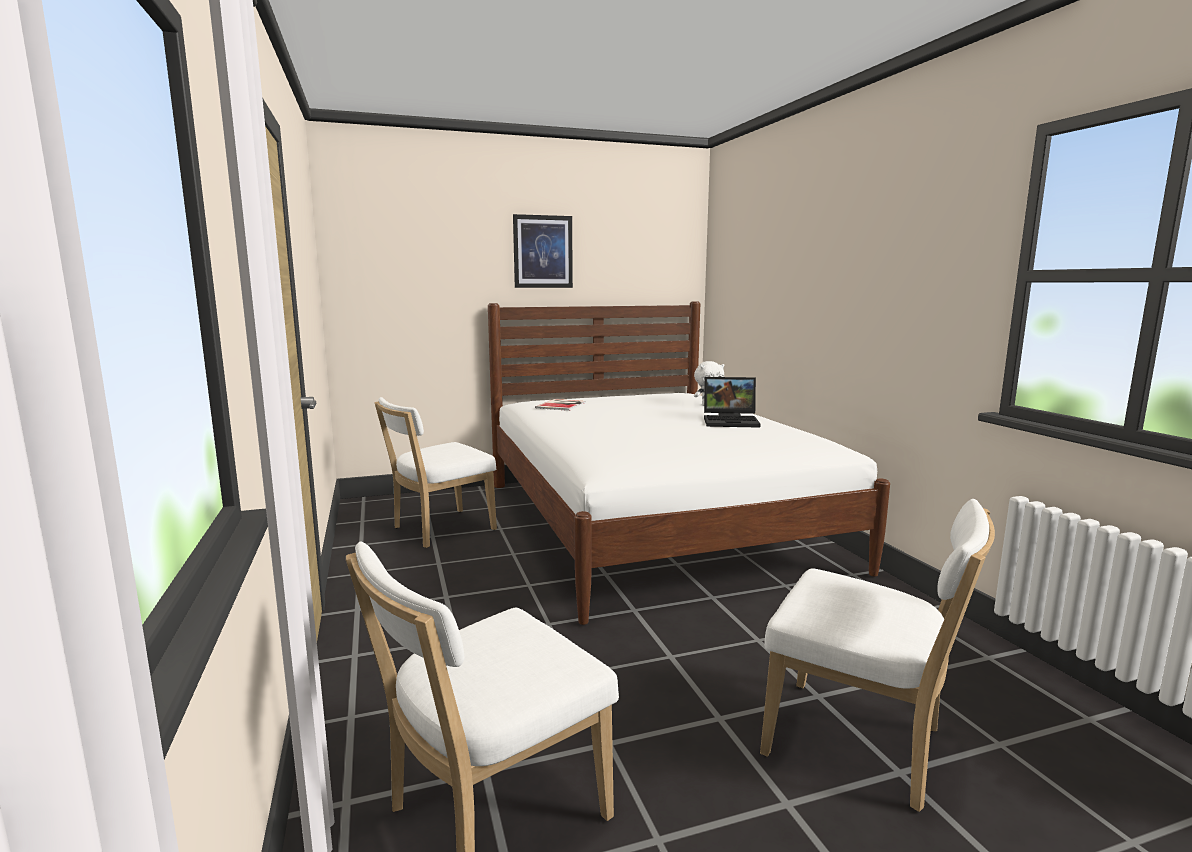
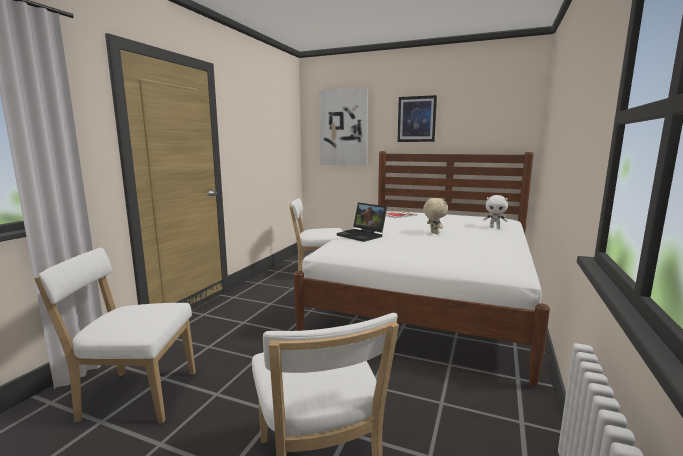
camera: 40 degrees right, 0 degrees up
laptop [704,377,761,428] -> laptop moved to [337,202,387,242]
none -> picture [319,87,368,166]
none -> beige plush toy [423,198,448,234]

